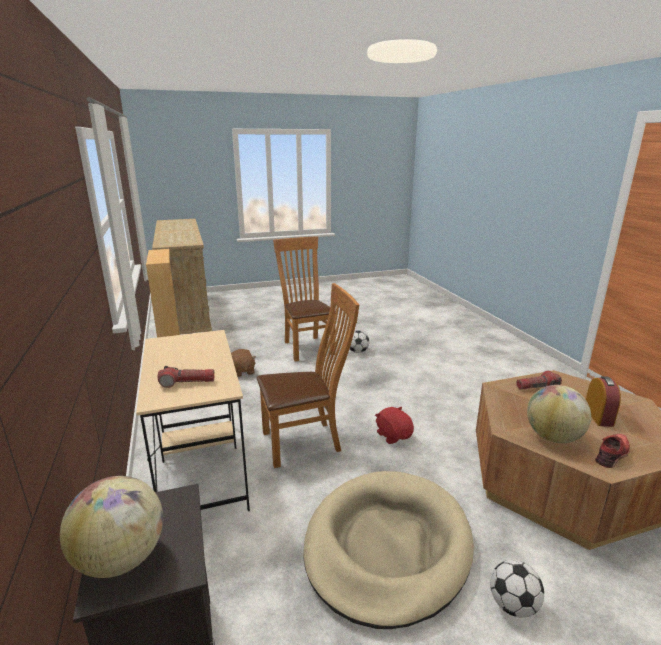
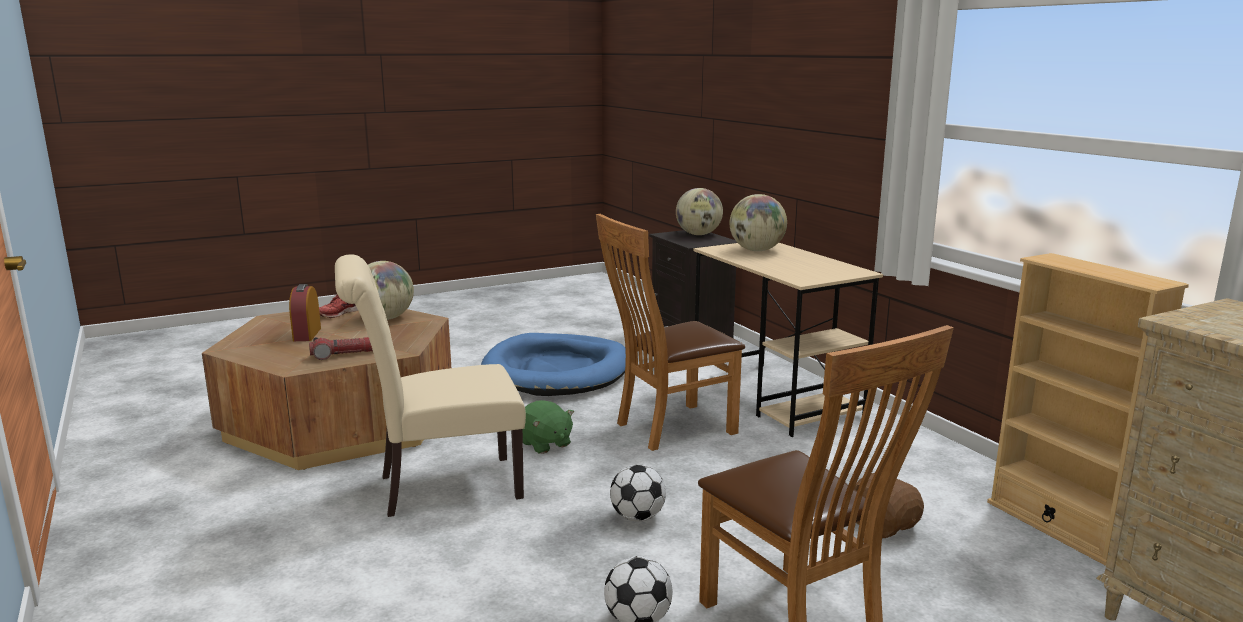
camera: 170 degrees right, 5 degrees down
flashlight [158,366,215,388] -> globe [730,194,787,251]
beige dog bed [303,471,474,629] -> blue dog bed [481,333,626,396]
red plush toy [375,406,414,444] -> green plush toy [523,400,574,454]
football [490,560,544,618] -> football moved to [610,464,666,522]
none -> beige chair [335,254,526,517]

